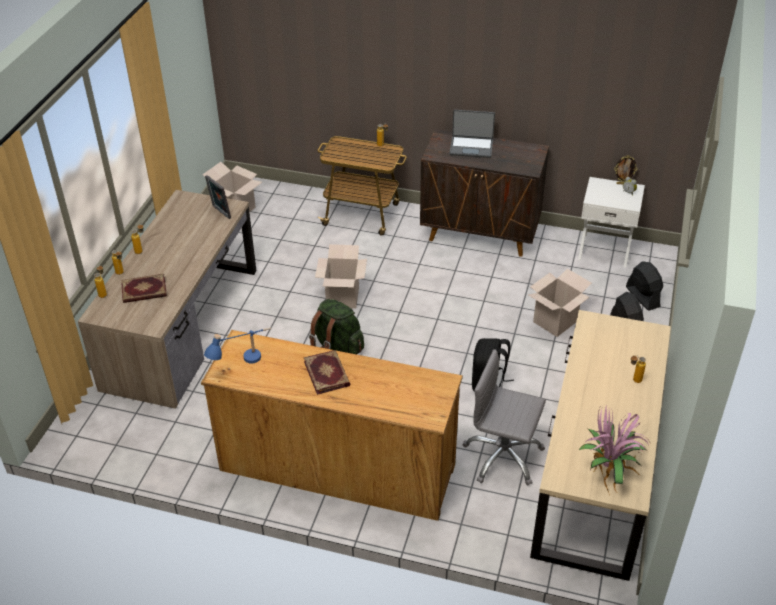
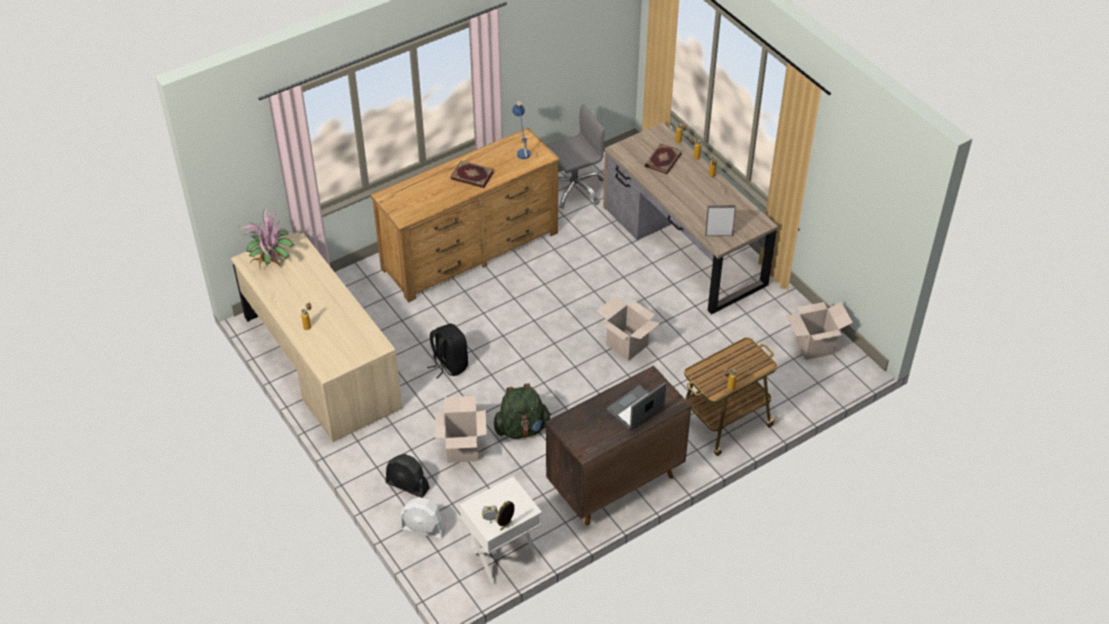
camera: 130 degrees right, 5 degrees up
green backpack [309,299,364,354] -> green backpack moved to [494,383,551,439]
grey office chair [462,349,546,486] -> grey office chair moved to [546,104,605,209]
black fan [626,261,663,311] -> white fan [400,497,447,539]

